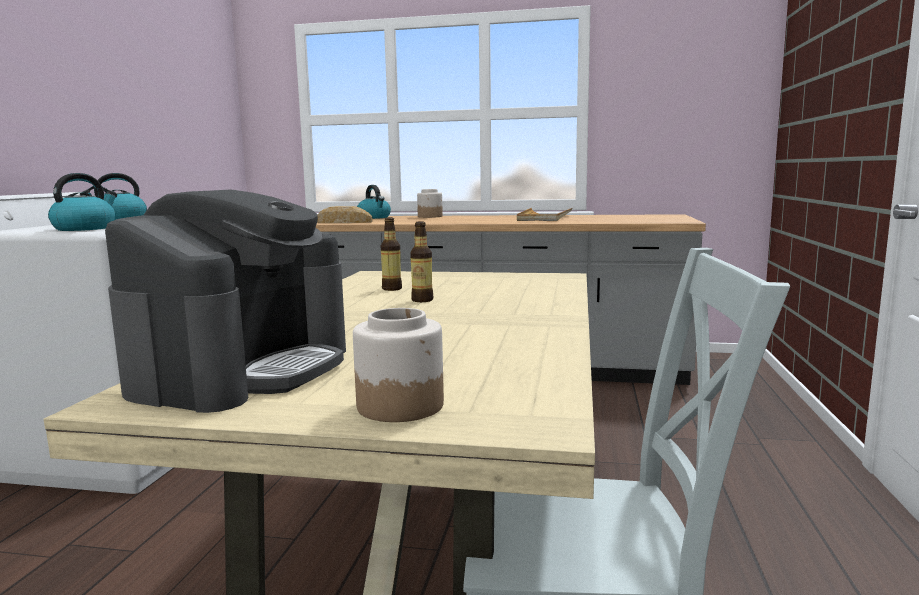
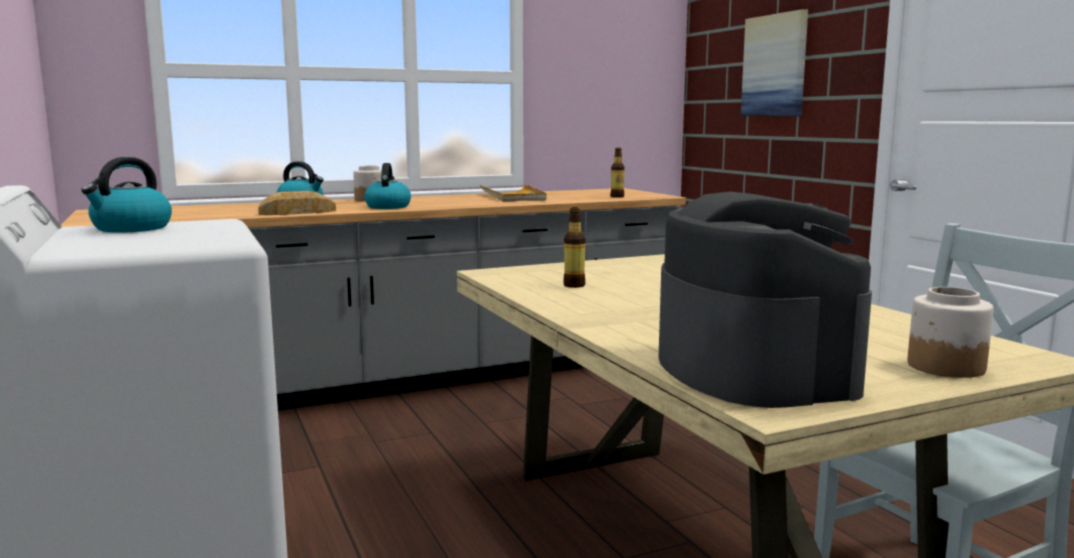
camera: 35 degrees left, 0 degrees up
kettle [48,173,117,231] -> kettle moved to [364,163,411,209]
bottle [410,221,433,302] -> bottle moved to [611,148,625,198]
none -> picture [741,9,808,116]

